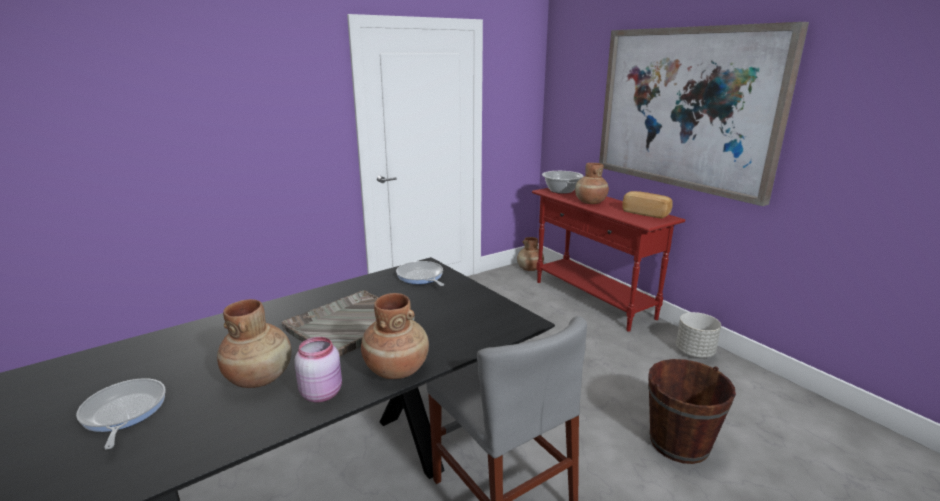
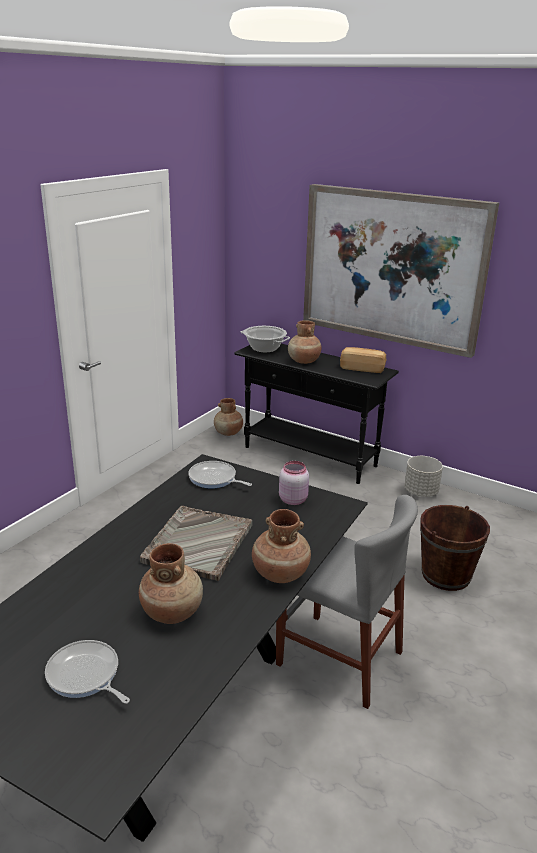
camera: 25 degrees left, 5 degrees up
pink jar [294,337,342,402] -> pink jar moved to [279,461,309,505]
red console table [532,188,685,332] -> black console table [234,344,399,484]

